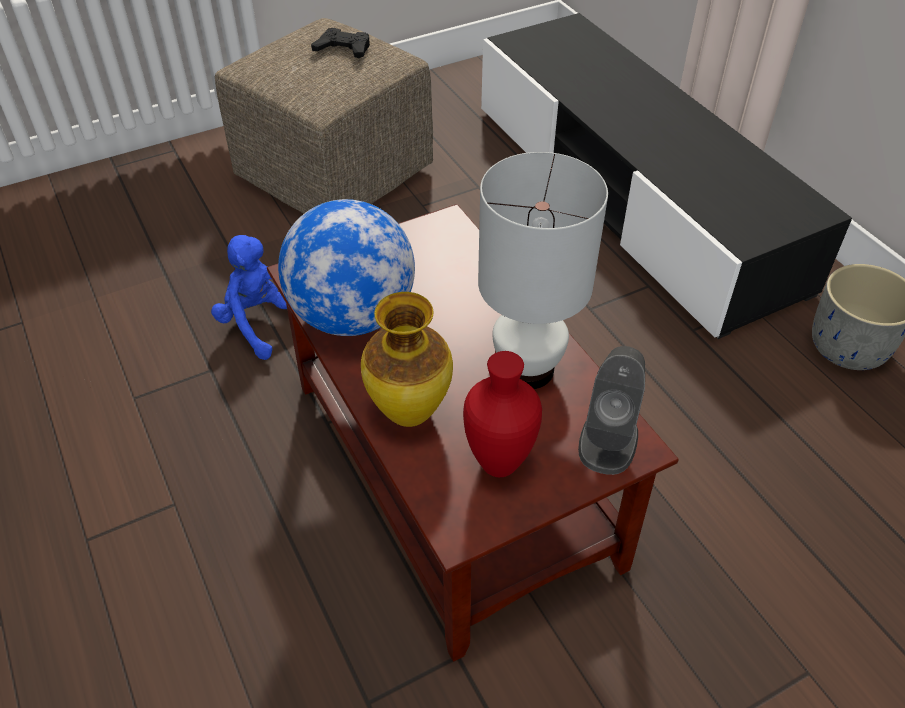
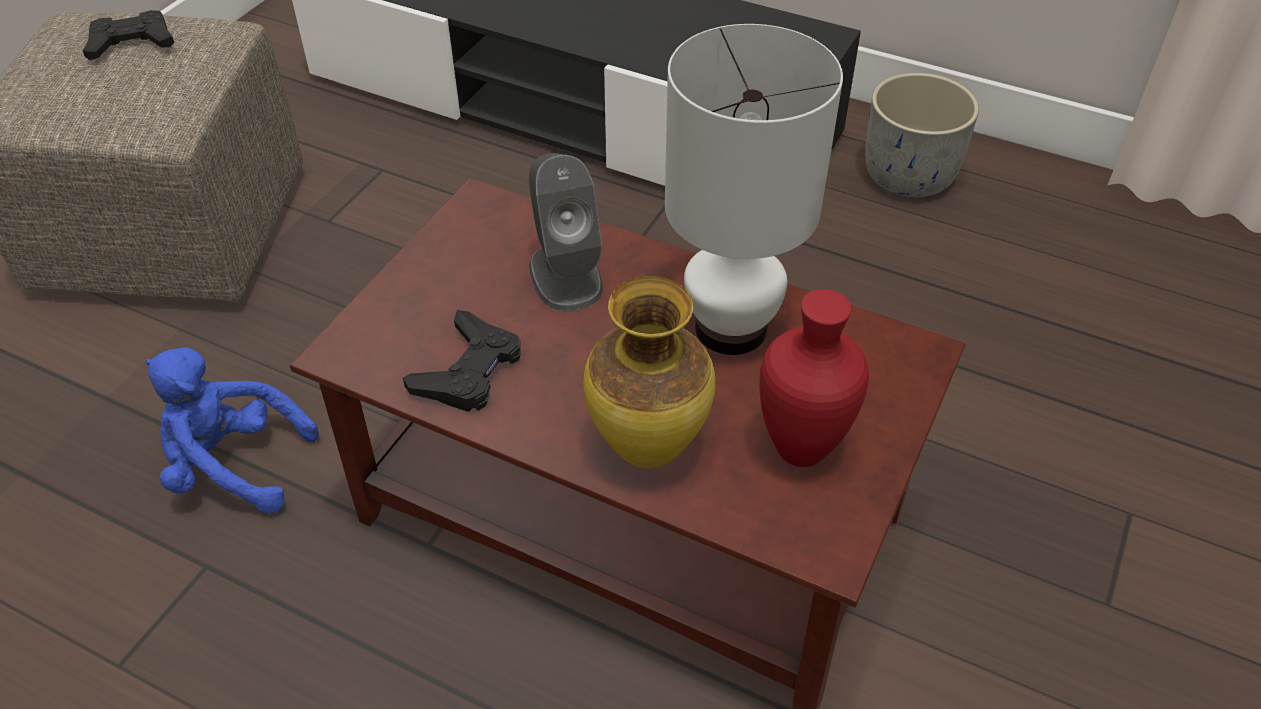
camera: 35 degrees left, 0 degrees up
globe [278,199,415,336] -> black game controller [403,310,521,412]
grey speaker [578,346,645,475] -> grey speaker moved to [529,153,603,311]

